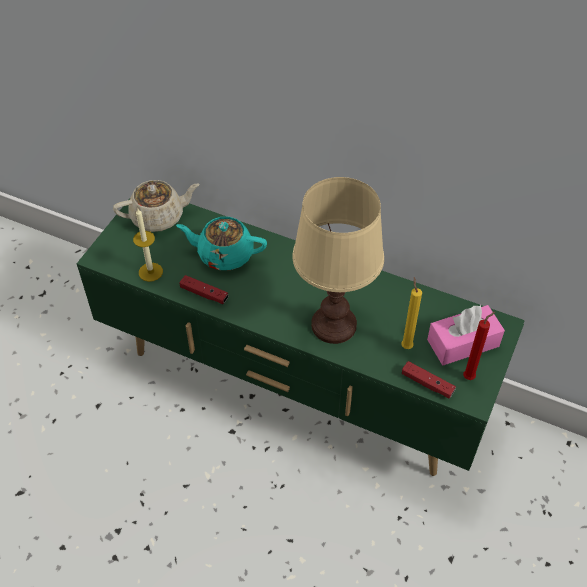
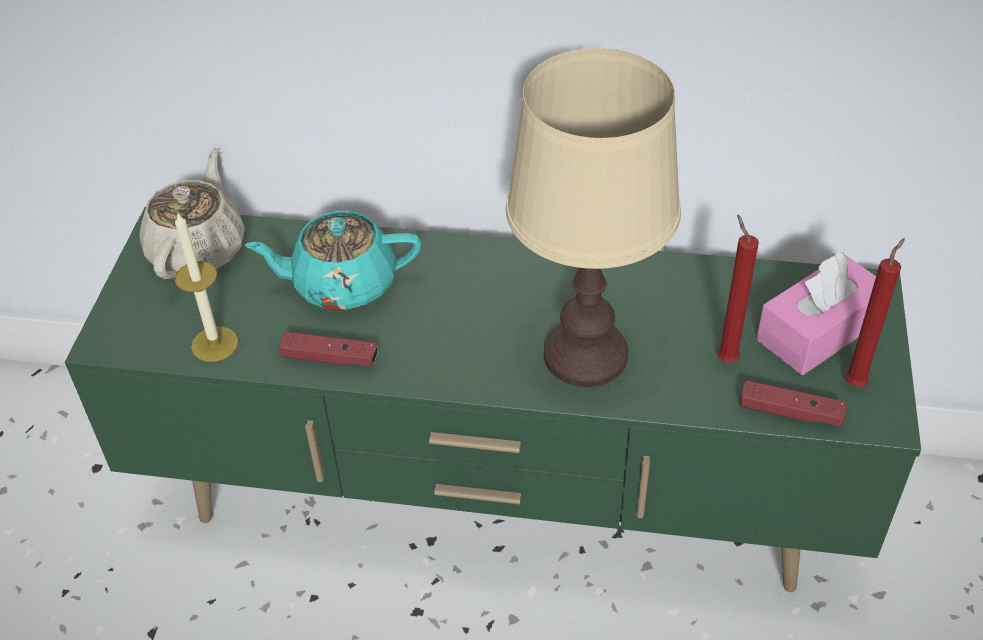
camera: 15 degrees left, 5 degrees down
beige teapot [113,180,200,232] -> beige teapot turned 45 degrees counterclockwise [140,148,245,279]
yellow candle [401,277,422,349] -> red candle [717,214,759,363]

